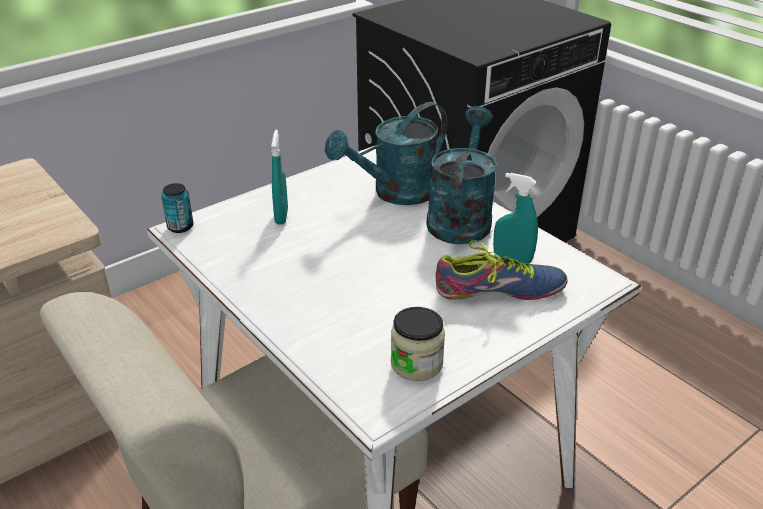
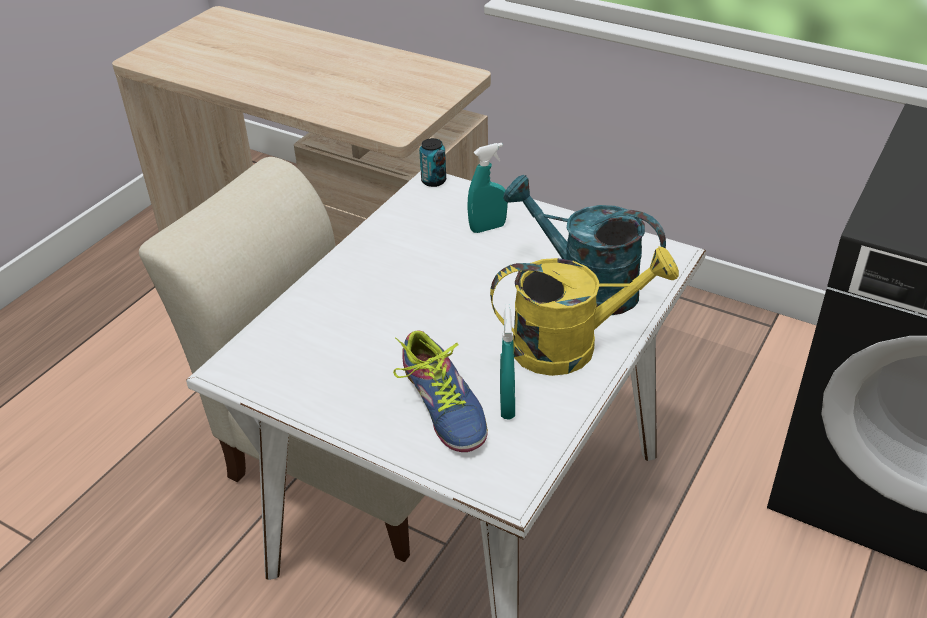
camera: 70 degrees right, 5 degrees up
jar [391,307,445,381] -> none
turquoise watering can [426,106,498,244] -> yellow watering can [490,246,679,376]

